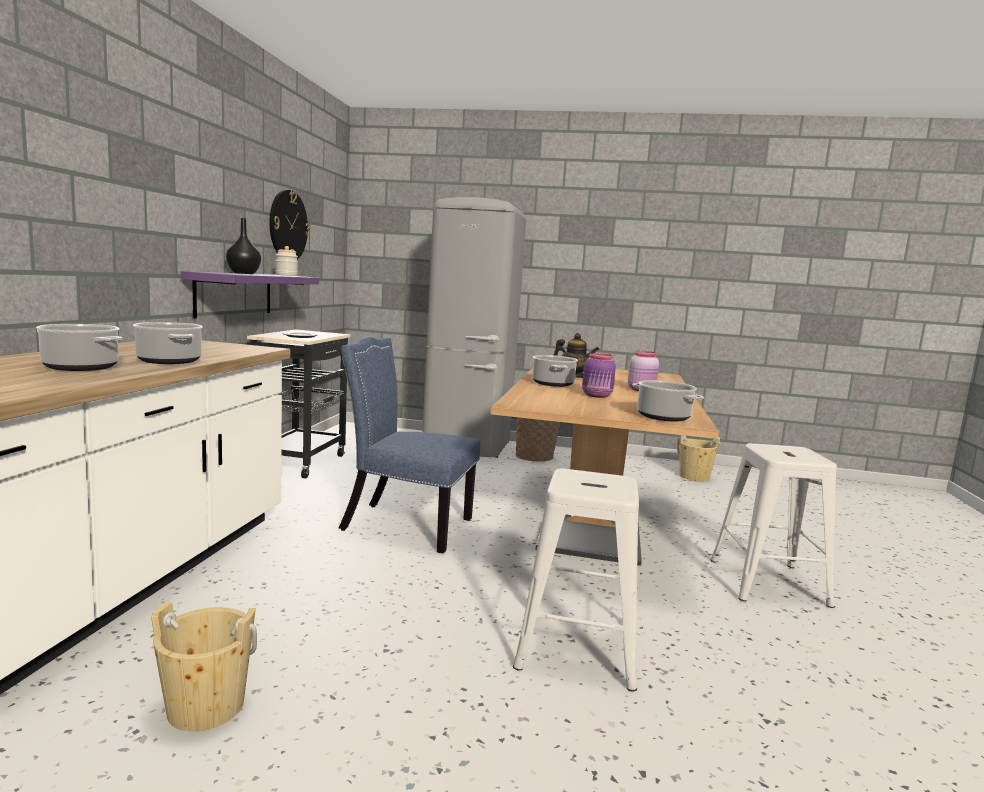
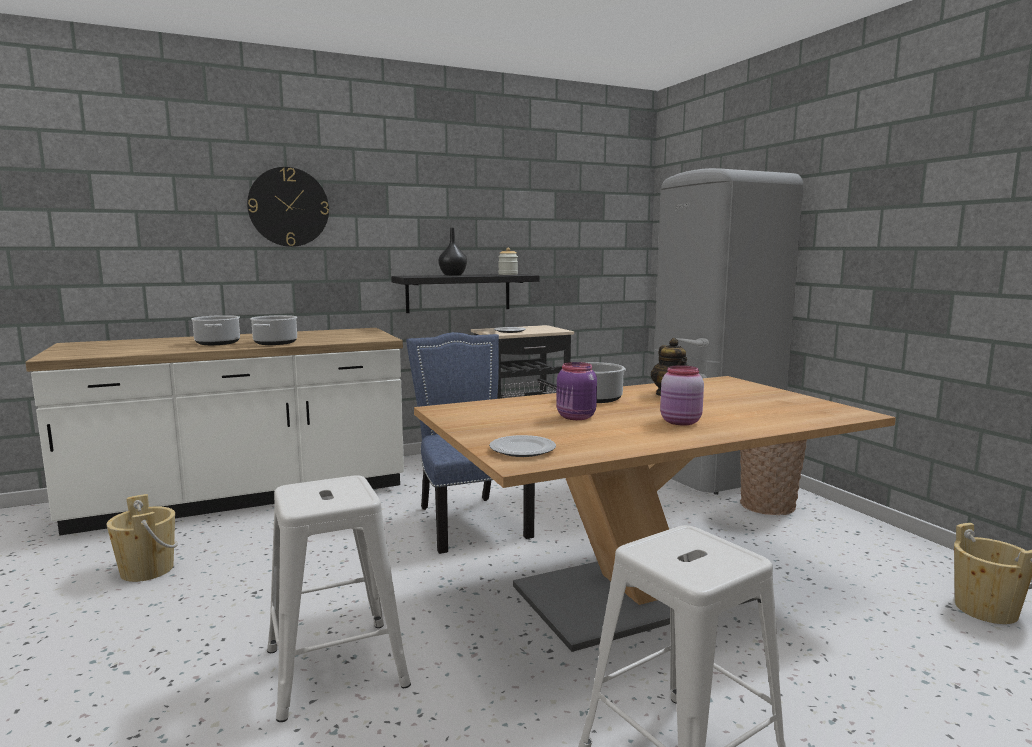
camera: 55 degrees right, 0 degrees up
purple shelf [181,271,319,318] -> black shelf [391,274,540,313]
wall clock [269,190,310,260] -> wall clock moved to [247,167,329,247]
cooking pot [632,380,704,422] -> plate [489,435,556,457]

